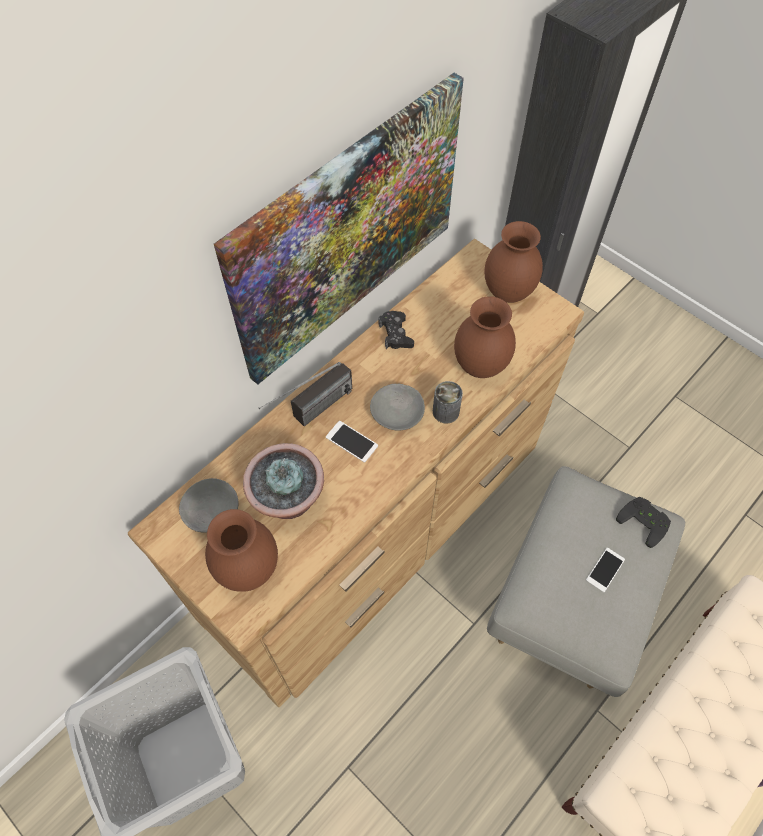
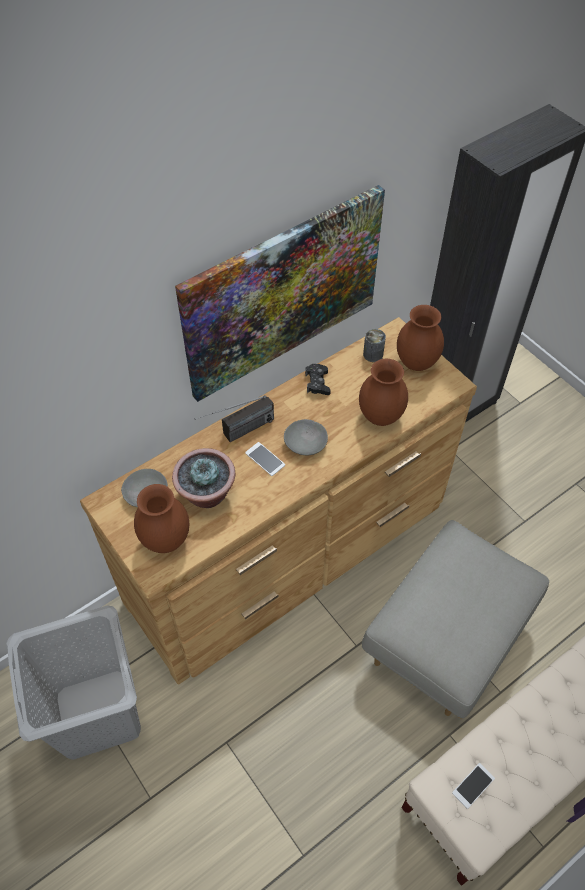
camera: 10 degrees right, 5 degrees down
can [433,381,463,423] -> can moved to [363,329,386,362]
phone [586,548,625,592] -> phone moved to [452,763,495,809]
black game controller [616,497,671,548] -> none

